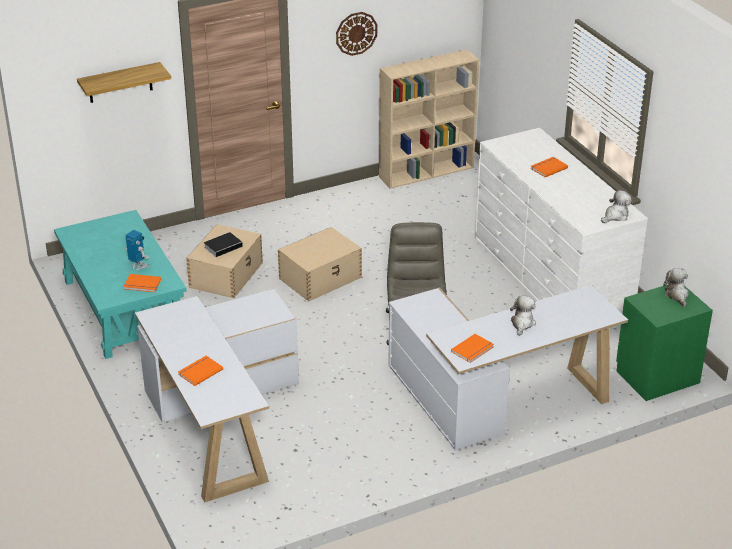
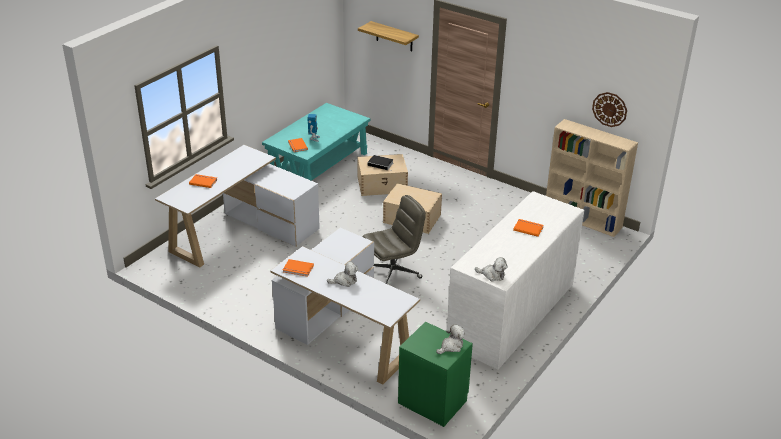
camera: 60 degrees right, 0 degrees up
wall clock [336,12,377,56] -> wall clock moved to [592,92,627,127]

